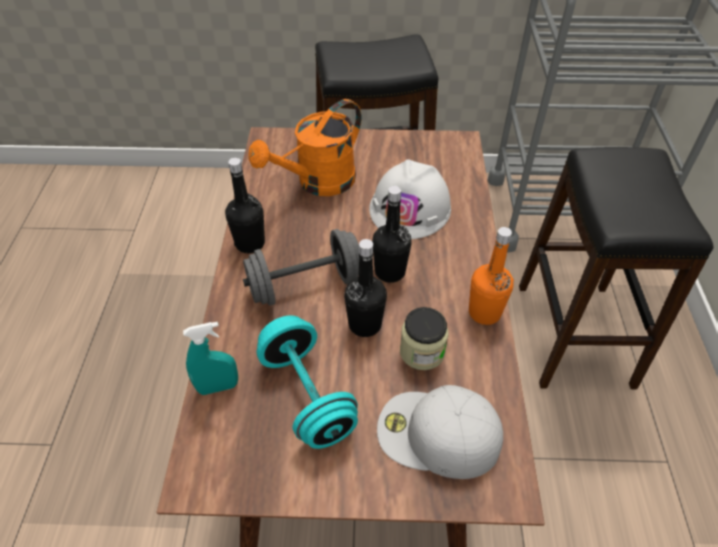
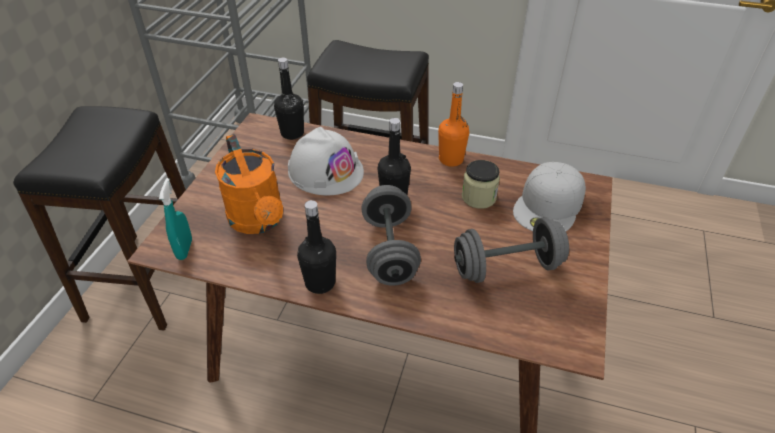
camera: 75 degrees left, 5 degrees down
turquoise spray bottle [183,322,238,395] -> turquoise spray bottle moved to [159,178,192,260]
turquoise dumbbell [257,315,358,449] -> grey dumbbell [454,217,569,283]
black bottle [344,239,387,337] -> black bottle moved to [274,58,304,140]

